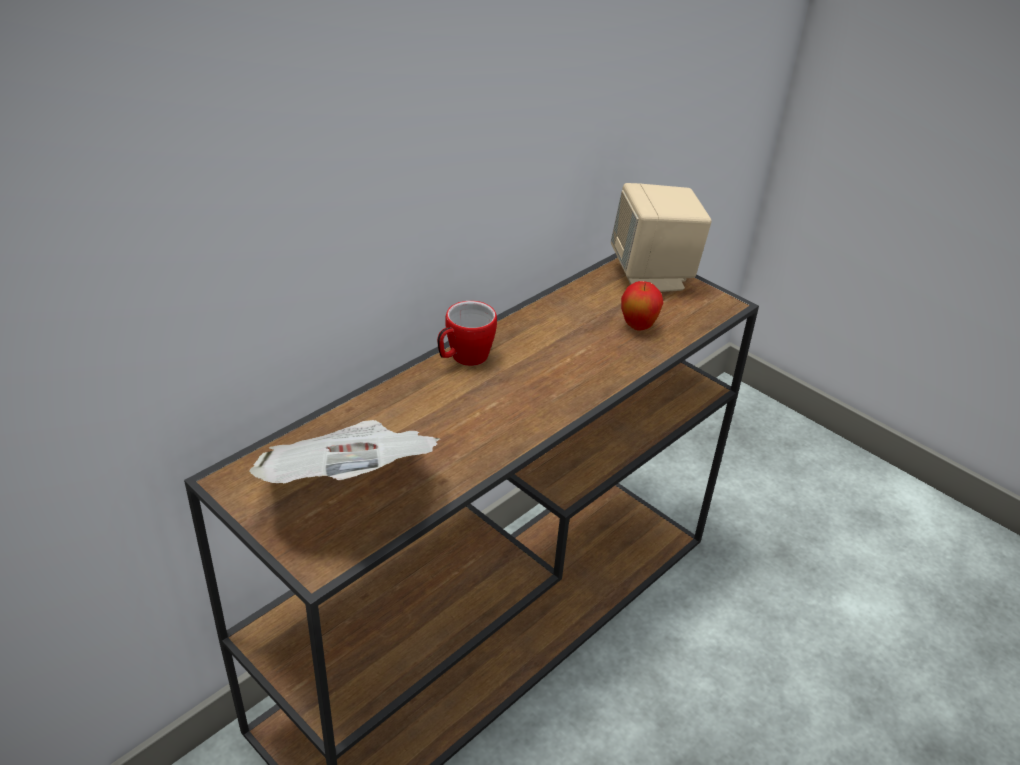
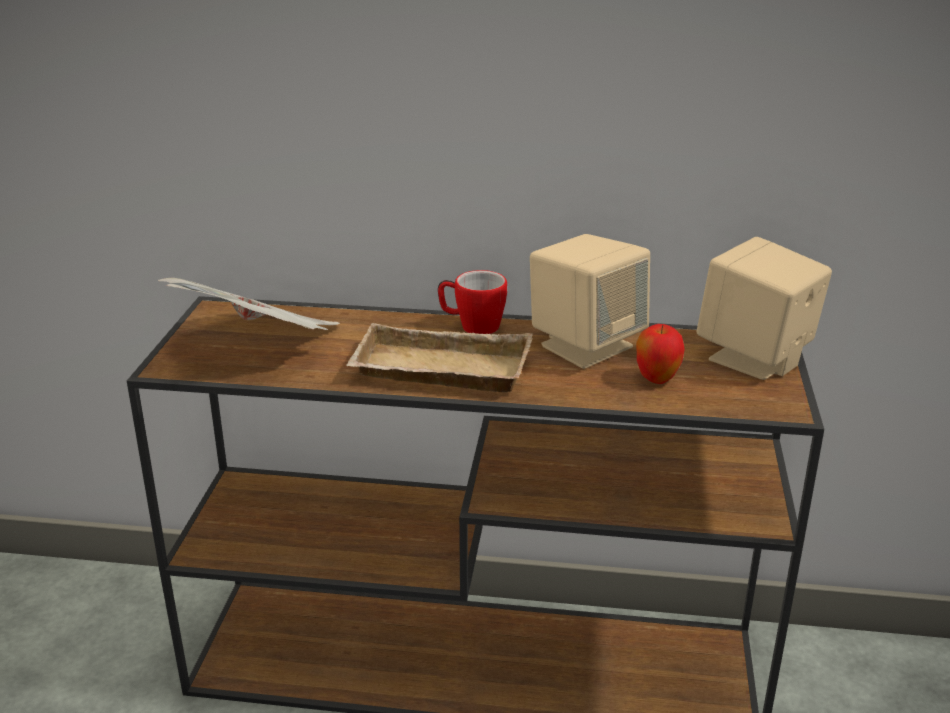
camera: 55 degrees right, 10 degrees down
none -> beige tray [346,323,533,393]
none -> beige speaker [530,234,650,369]

